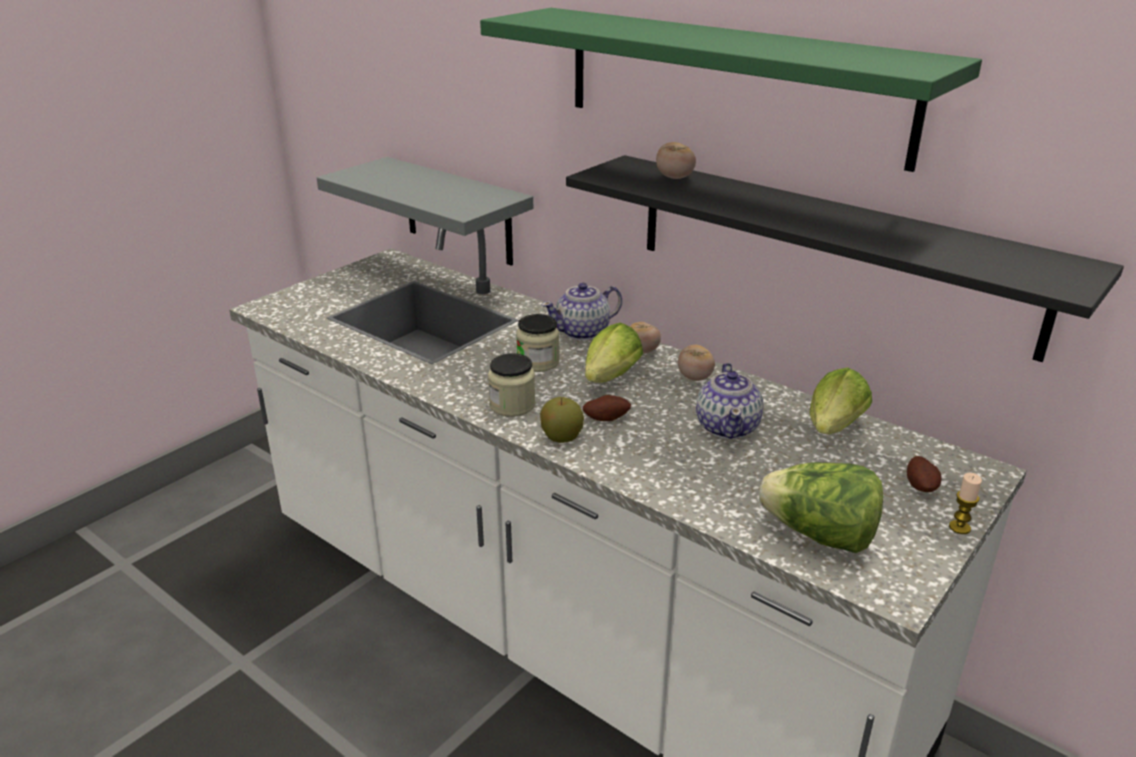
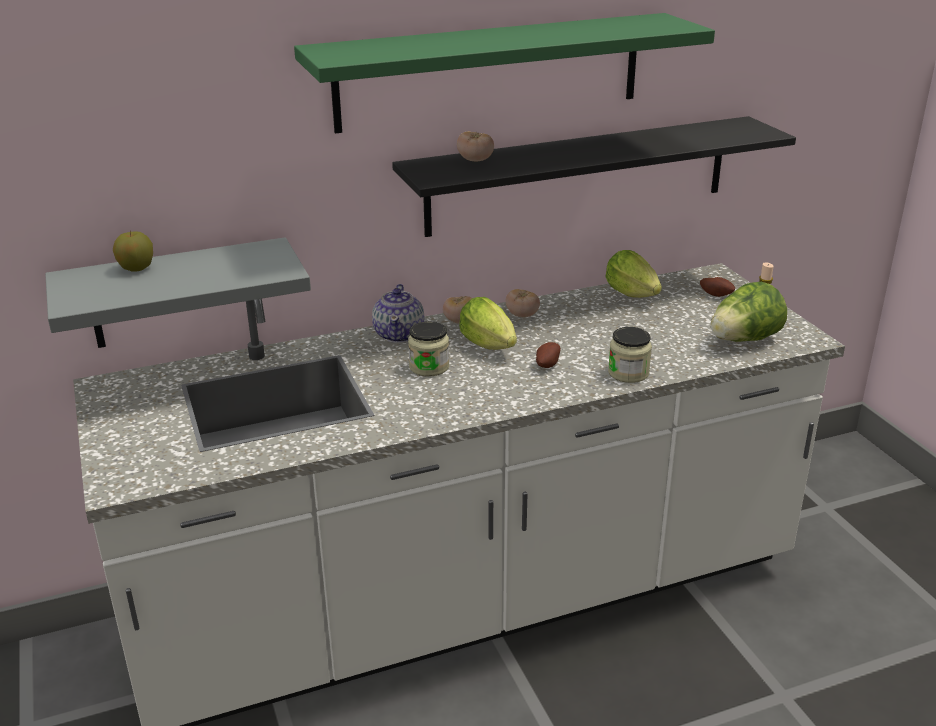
camera: 60 degrees left, 0 degrees up
jar [488,353,535,417] -> jar moved to [608,327,652,383]
apple [540,397,584,443] -> apple moved to [113,231,153,272]
teapot [696,363,763,439] -> none

